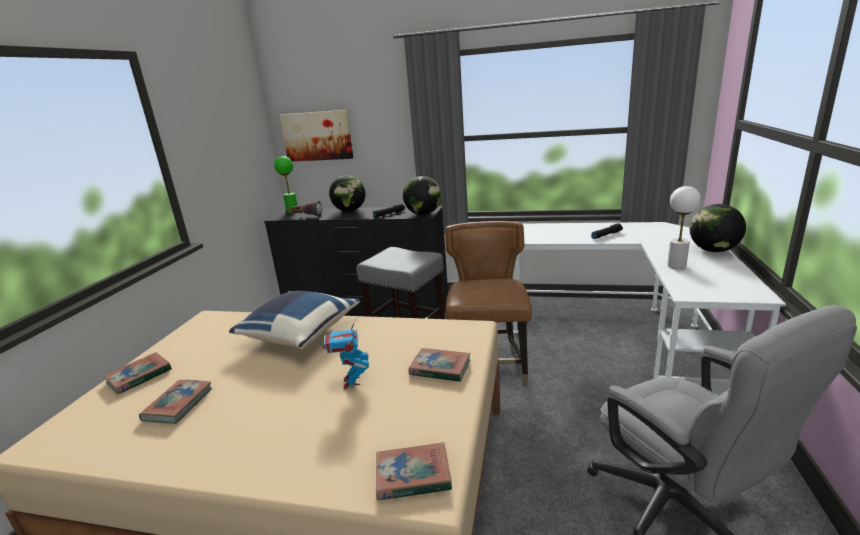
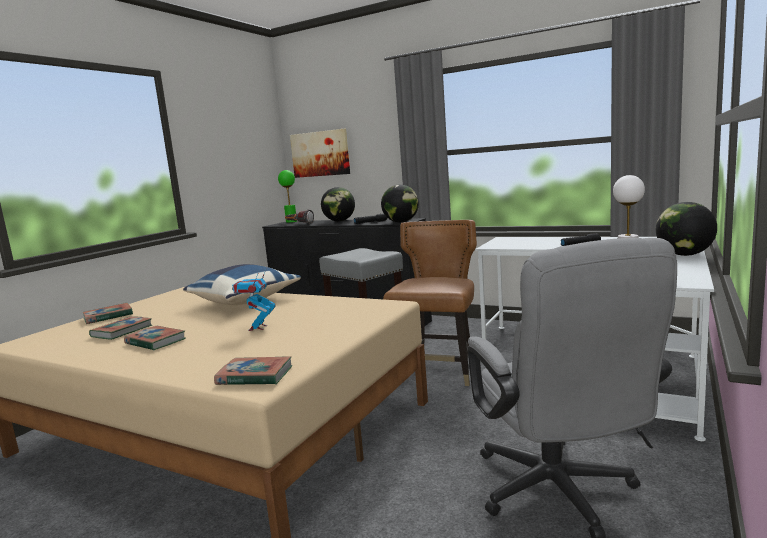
camera: 15 degrees right, 10 degrees down
book [409,348,470,382] -> book moved to [124,326,186,350]

